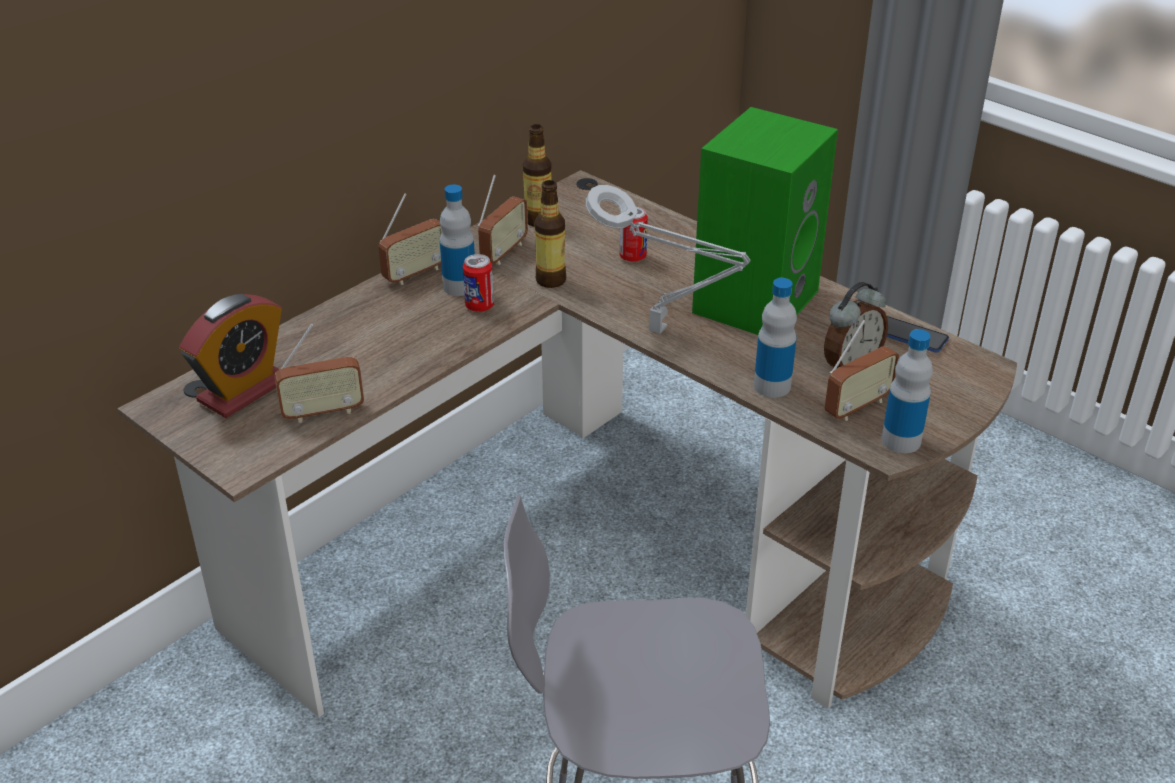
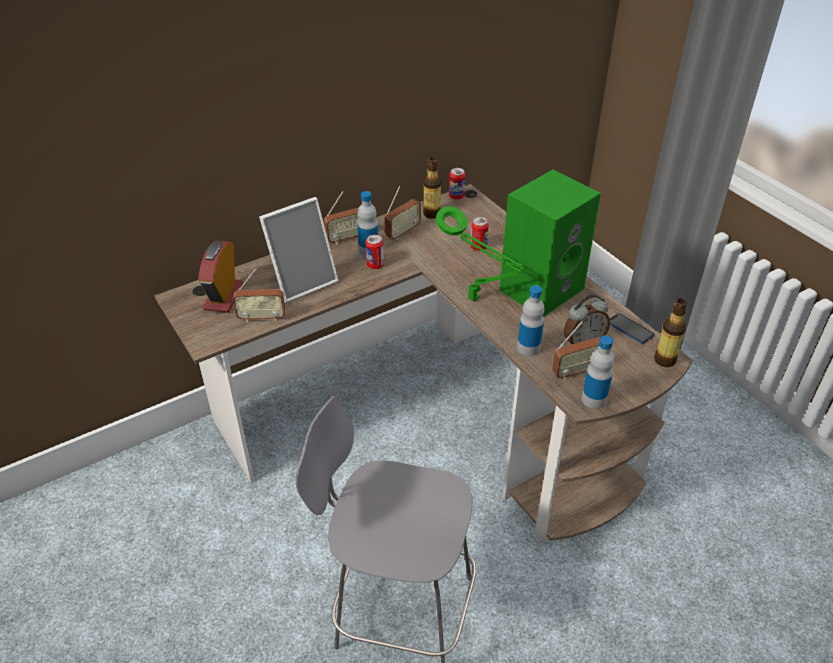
camera: 15 degrees right, 5 degrees up
alarm clock [179,294,282,418] -> alarm clock turned 135 degrees clockwise [198,241,243,313]
bottle [534,180,566,288] -> bottle moved to [654,299,687,367]
grey table lamp [586,185,750,334] -> green table lamp [436,206,525,301]
none -> picture frame [259,197,339,303]
none -> can [449,168,465,200]

